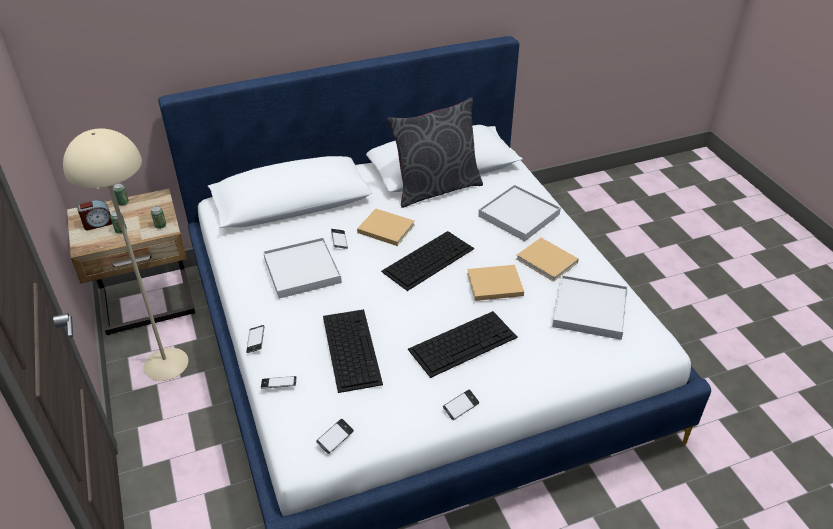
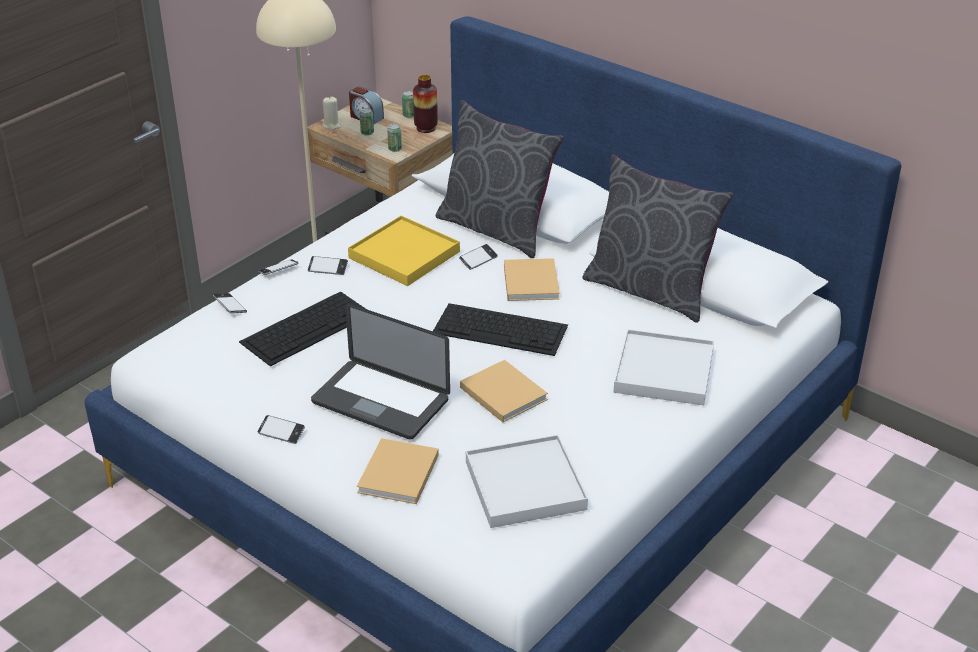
camera: 60 degrees right, 5 degrees down
white tray [263,237,342,299] -> yellow tray [348,216,460,286]
phone [316,419,354,454] -> phone moved to [308,256,348,275]
keyboard [408,311,518,378] -> laptop [311,303,450,440]
beige book [516,238,579,282] -> beige book moved to [357,438,439,504]
none -> beige candle [323,97,341,130]
none -> vase [413,75,438,133]
none -> grey pillow [436,100,564,258]

